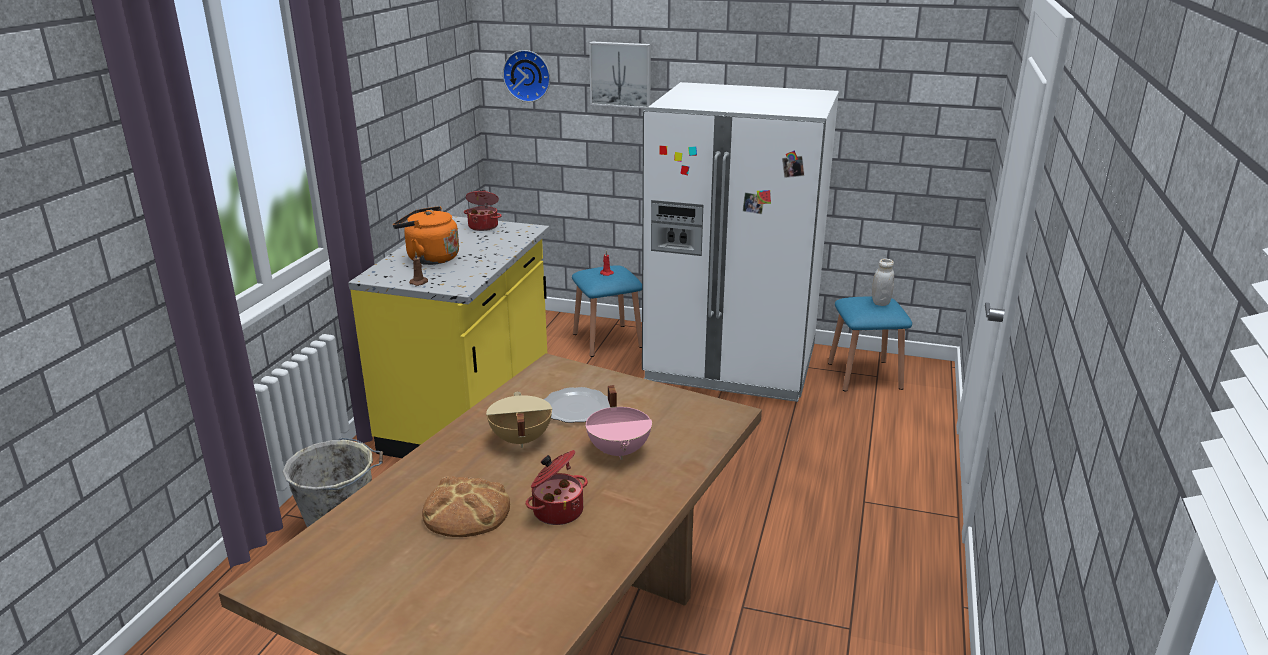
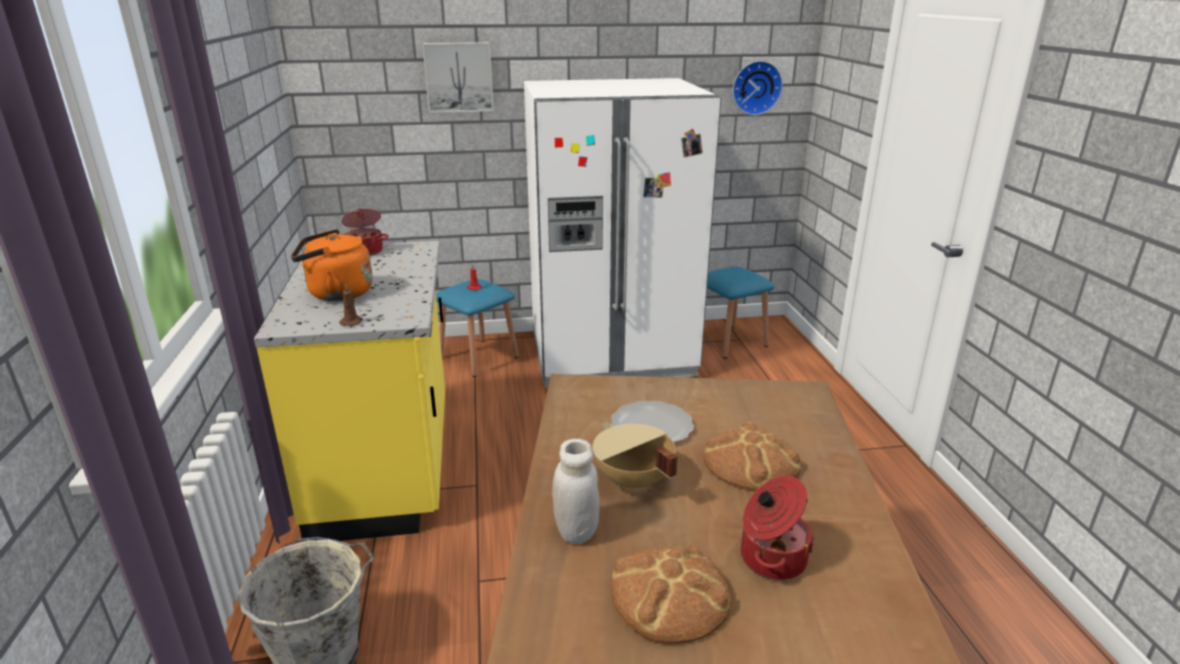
camera: 25 degrees left, 0 degrees up
wall clock [503,50,550,102] -> wall clock moved to [733,61,783,115]
pink cooking pot [585,385,652,460] -> bread [703,421,801,492]
white jar [872,259,894,306] -> white jar moved to [552,439,599,544]

